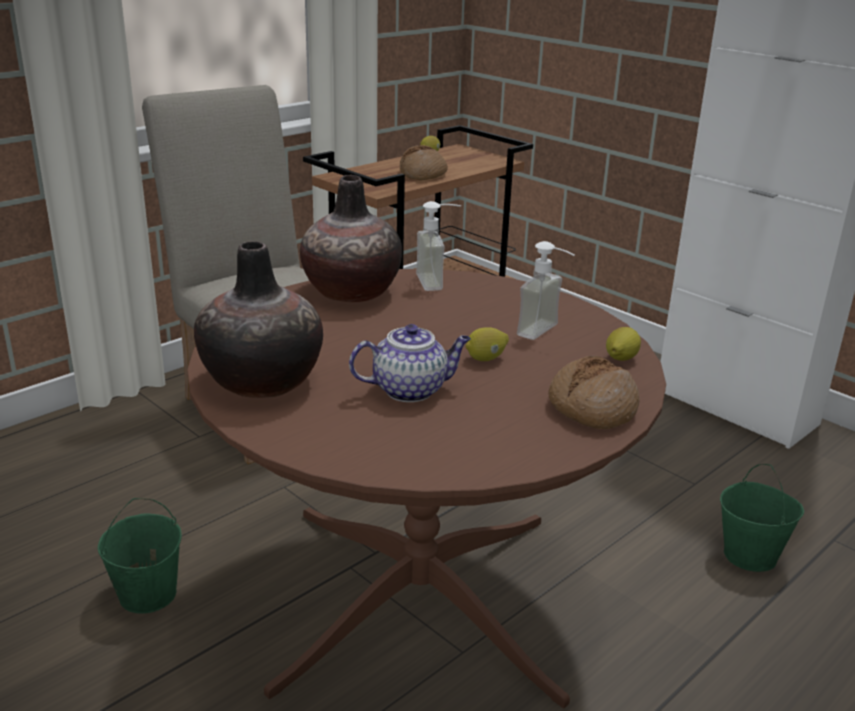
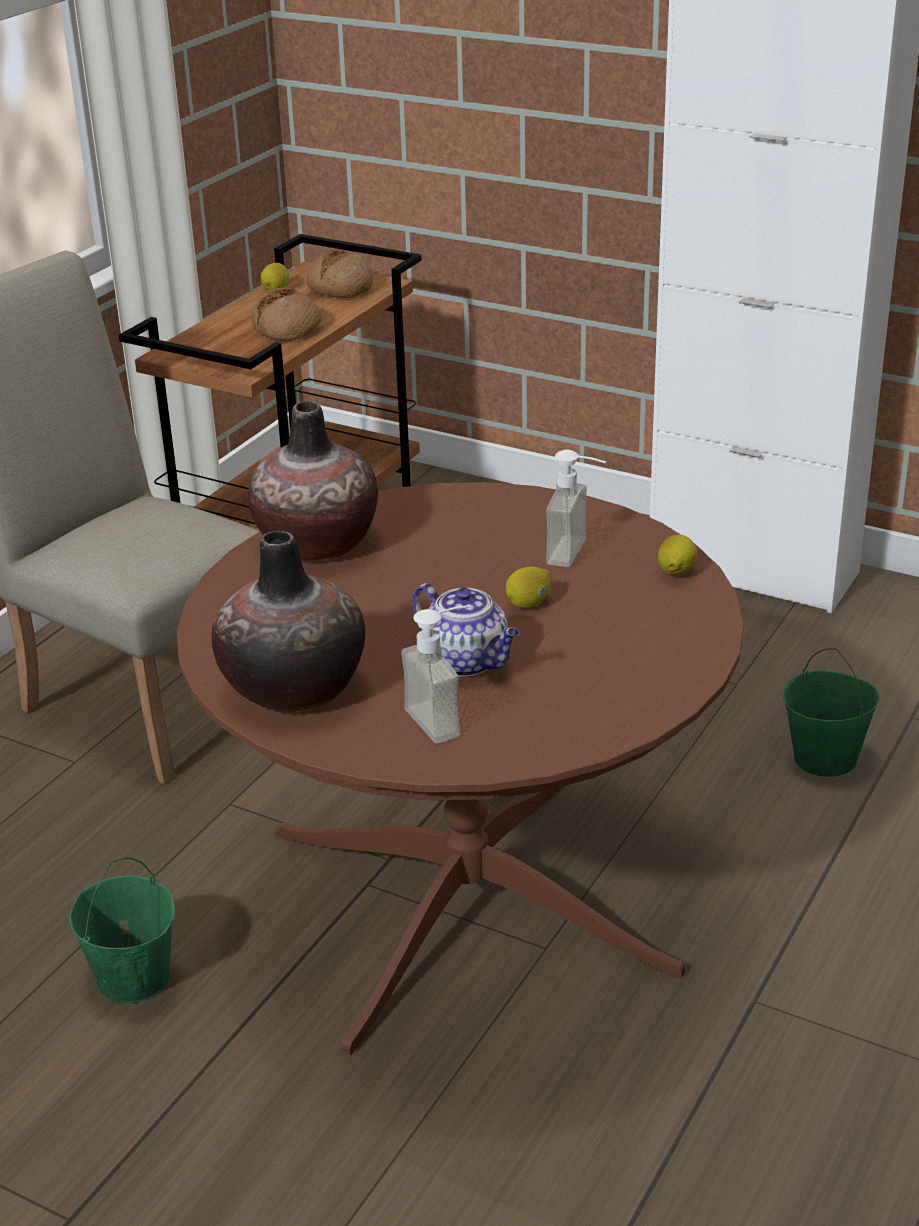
camera: 15 degrees left, 5 degrees up
teapot [349,324,471,402] -> teapot turned 75 degrees clockwise [412,583,520,677]
soap dispenser [416,201,461,291] -> soap dispenser moved to [401,605,470,743]
bread [548,356,640,429] -> bread moved to [306,249,373,298]

